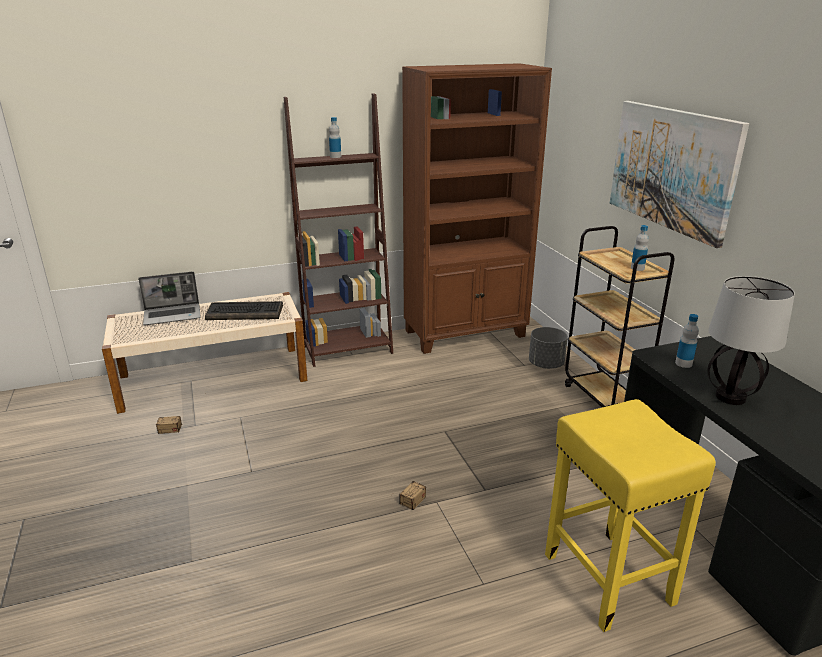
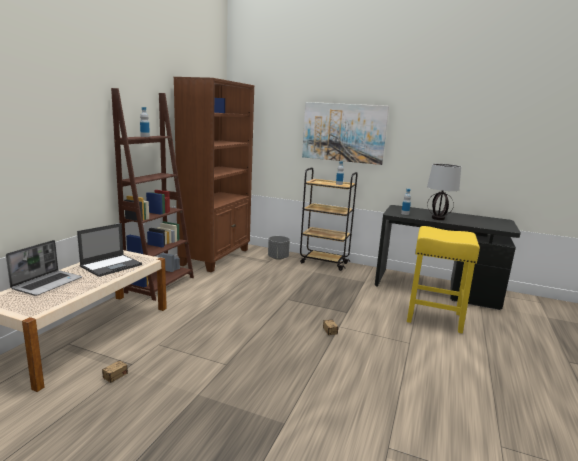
camera: 50 degrees left, 10 degrees down
keyboard [205,301,283,320] -> laptop [77,223,142,277]

